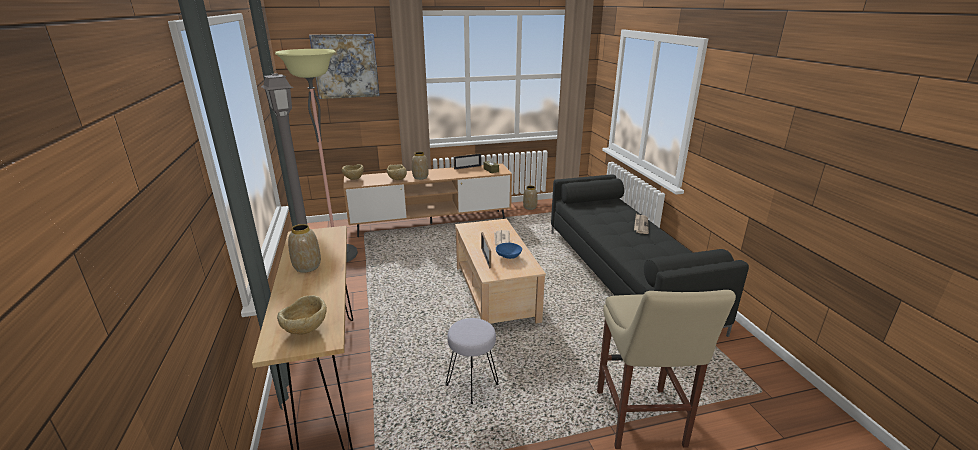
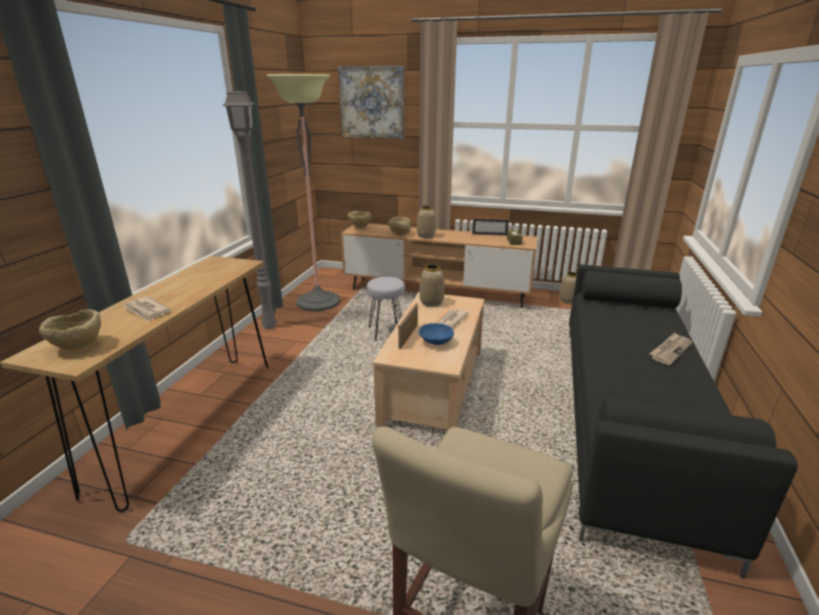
camera: 30 degrees right, 0 degrees up
vase [288,224,321,273] -> vase moved to [419,264,445,307]
grey stool [446,318,498,404] -> grey stool moved to [367,277,405,340]
none -> newspaper [123,296,171,322]

